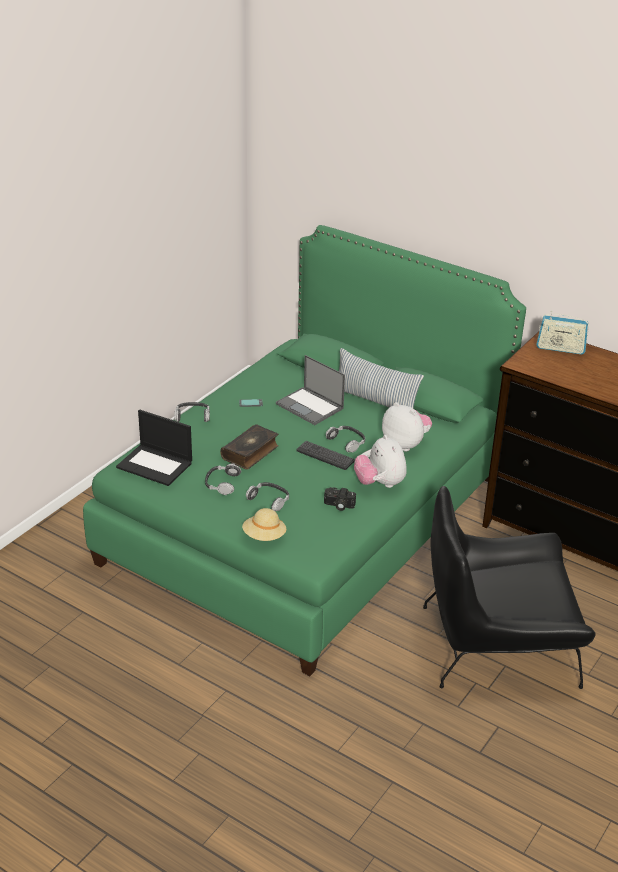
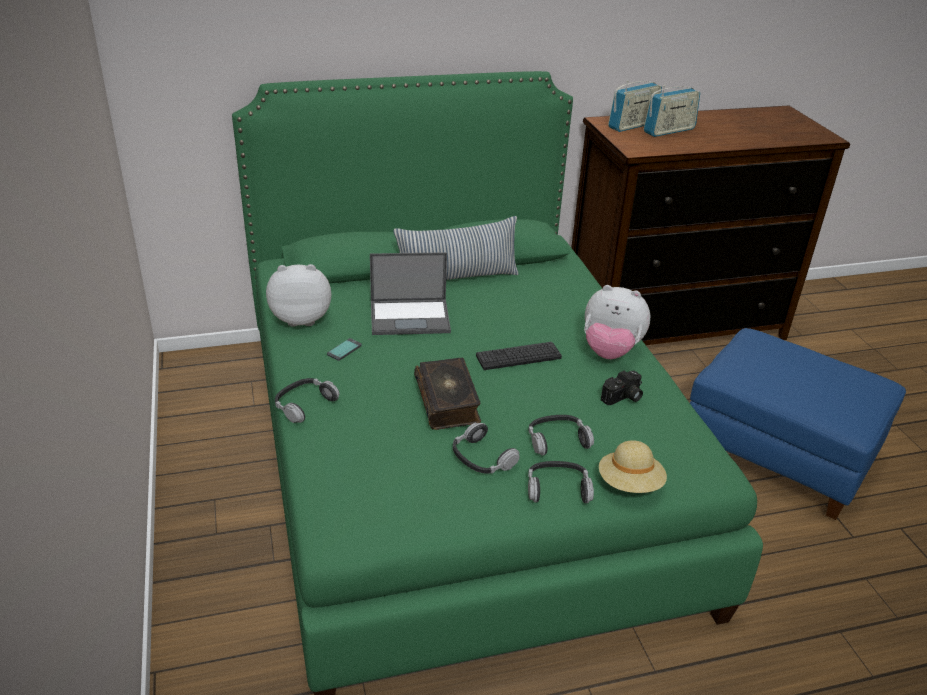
camera: 50 degrees left, 0 degrees up
laptop [116,409,192,486] -> none
headphones [326,426,365,452] -> headphones moved to [528,461,594,503]
plush toy [382,402,432,451] -> plush toy moved to [266,264,332,327]
black armchair [423,486,596,689] -> blue ottoman [690,328,906,520]
none -> radio [644,85,700,137]

